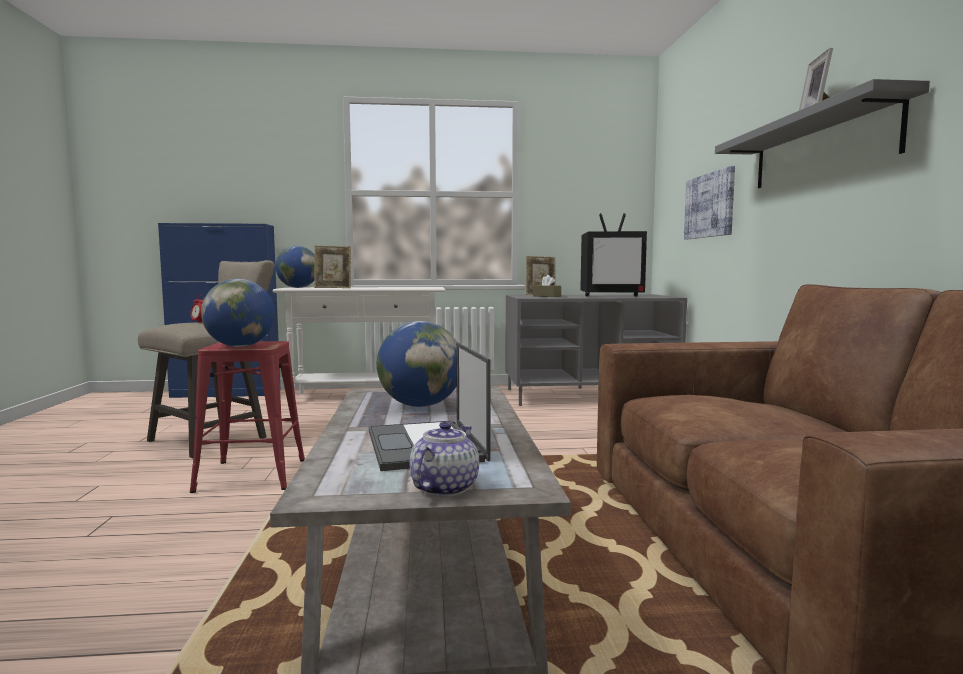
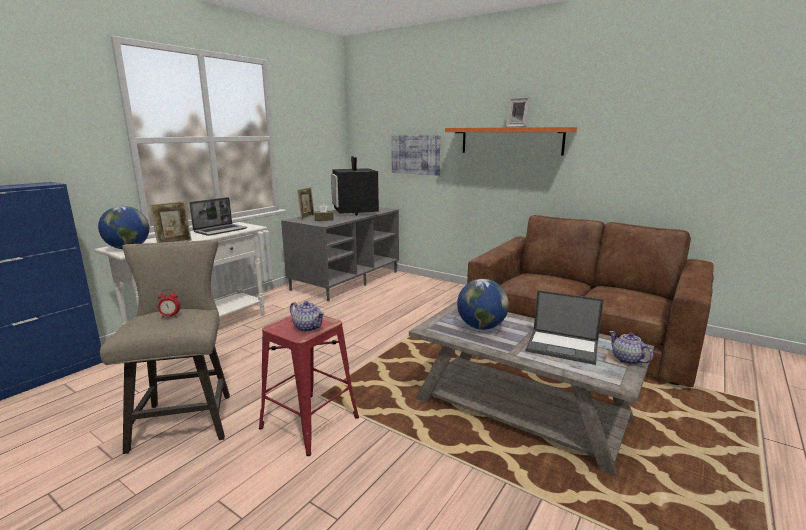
camera: 50 degrees left, 10 degrees up
globe [201,279,275,347] -> teapot [290,301,325,332]
television [580,213,647,296] -> television turned 120 degrees clockwise [331,156,379,216]
grey shelf [715,79,930,188] -> orange shelf [445,127,577,155]
none -> laptop [189,197,247,236]

